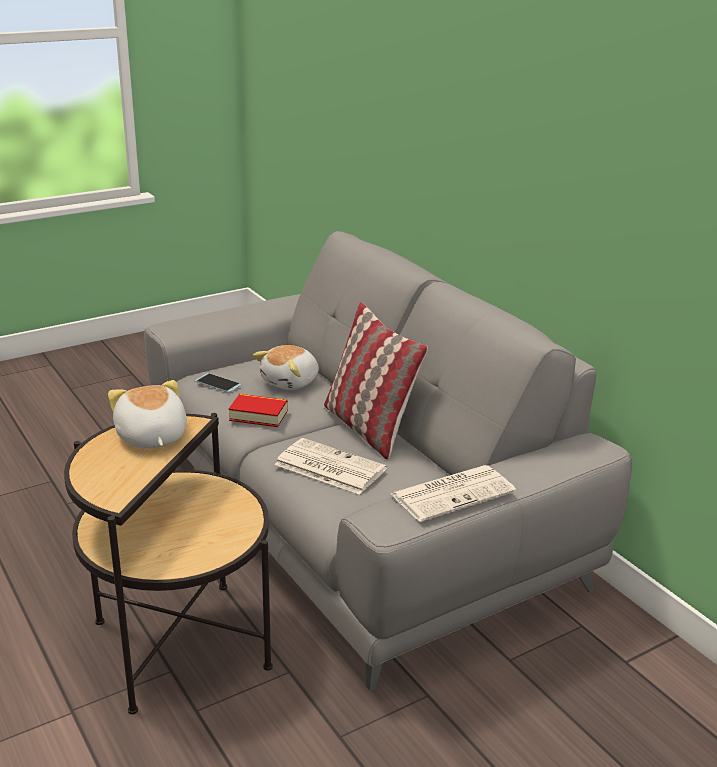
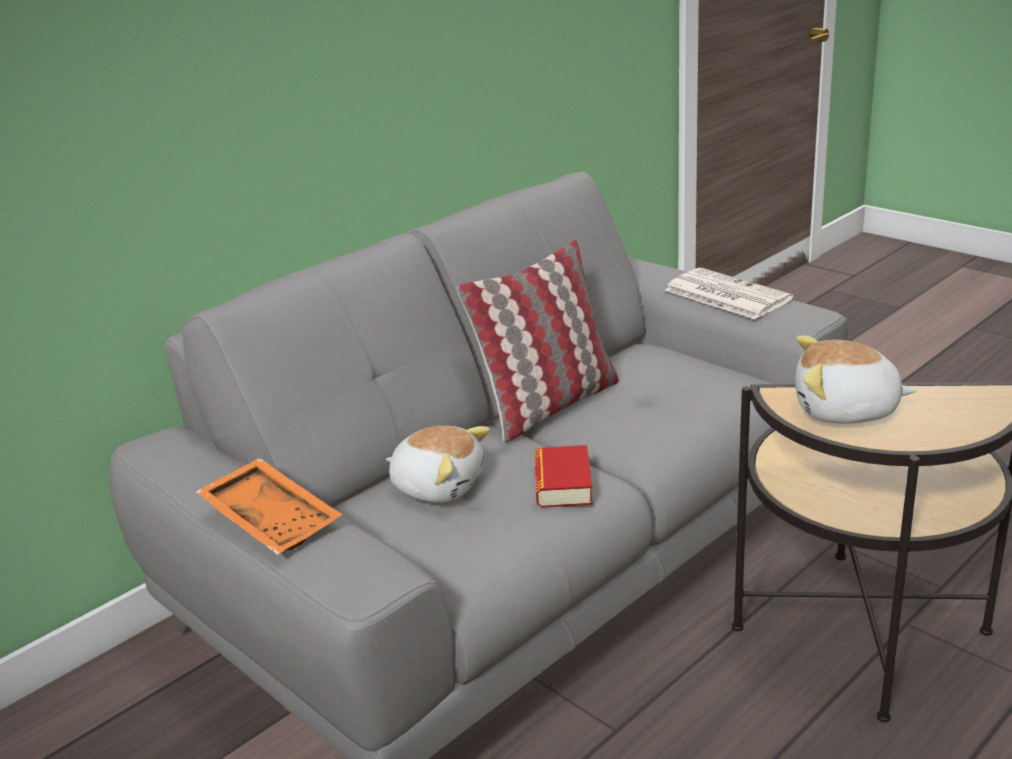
camera: 100 degrees left, 0 degrees up
plush toy [108,380,187,449] -> plush toy turned 45 degrees clockwise [795,336,916,424]
phone [195,373,242,393] -> none
newspaper [274,438,387,495] -> none
none -> orange tray [196,458,343,555]

